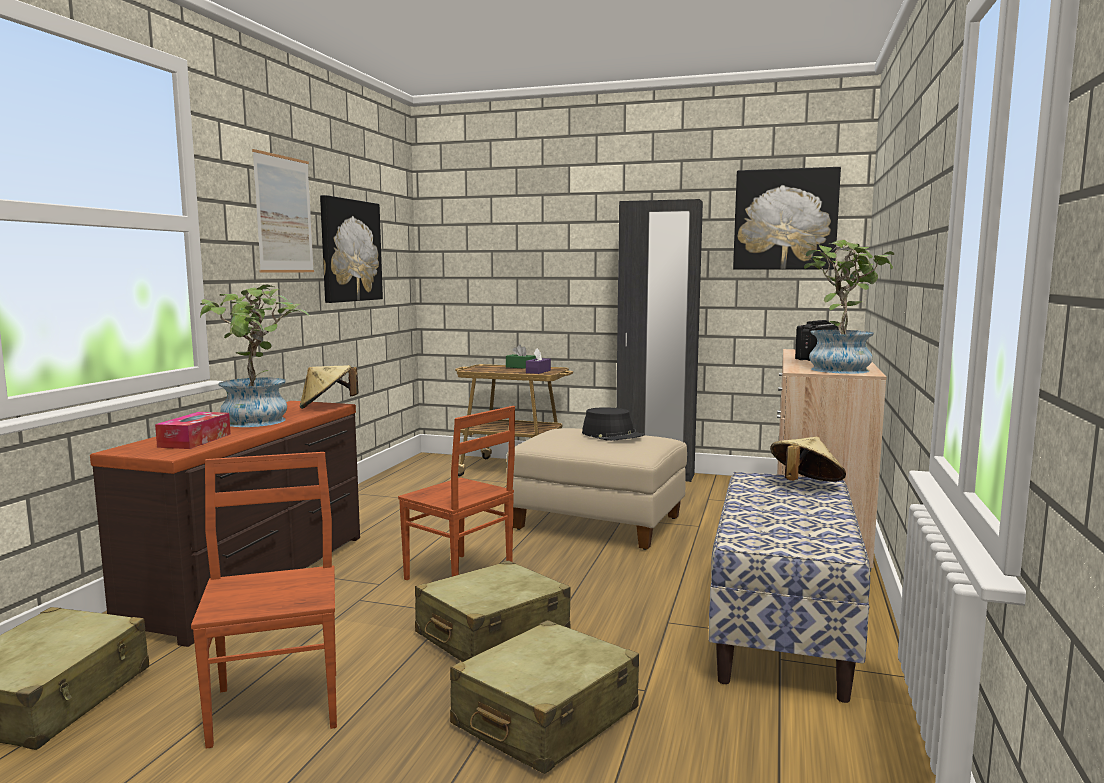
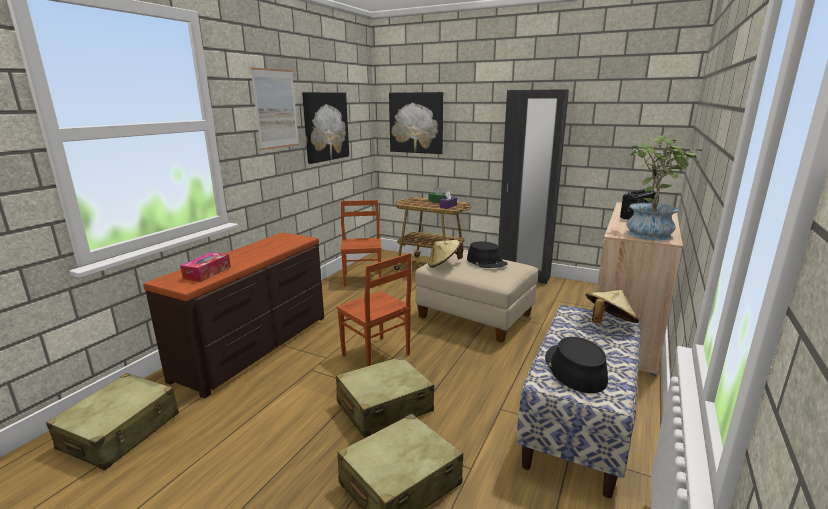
camera: 10 degrees right, 10 degrees up
brown chair [191,452,337,749] -> brown chair moved to [341,200,382,287]
potted plant [200,285,309,427] -> none
beige hat [300,365,359,409] -> beige hat moved to [428,240,463,268]
picture [733,167,841,269] -> picture moved to [389,92,443,154]
none -> black hat [545,337,608,393]

